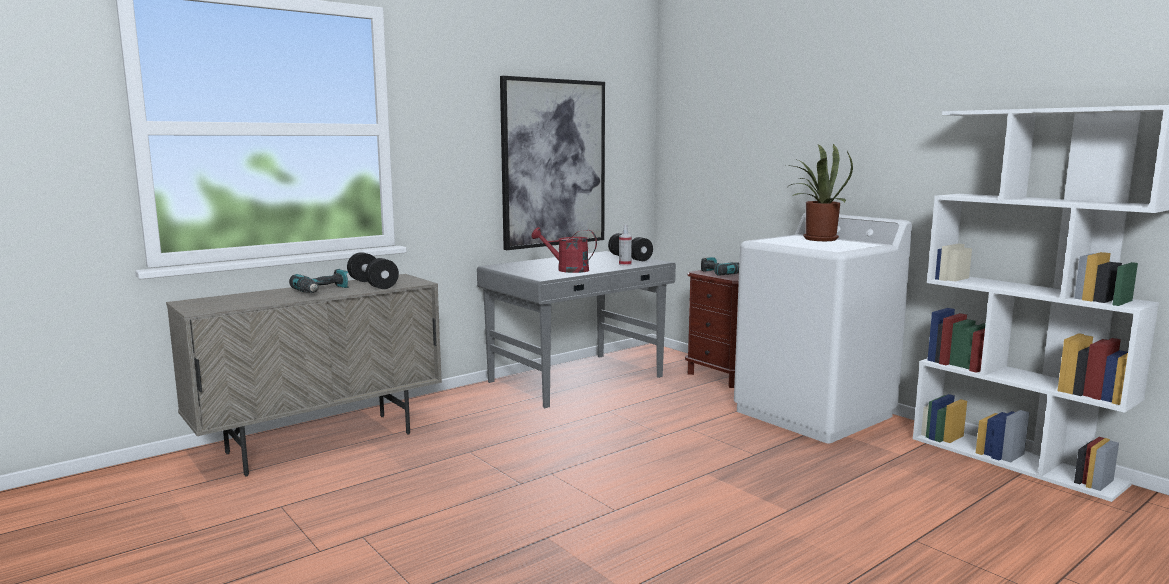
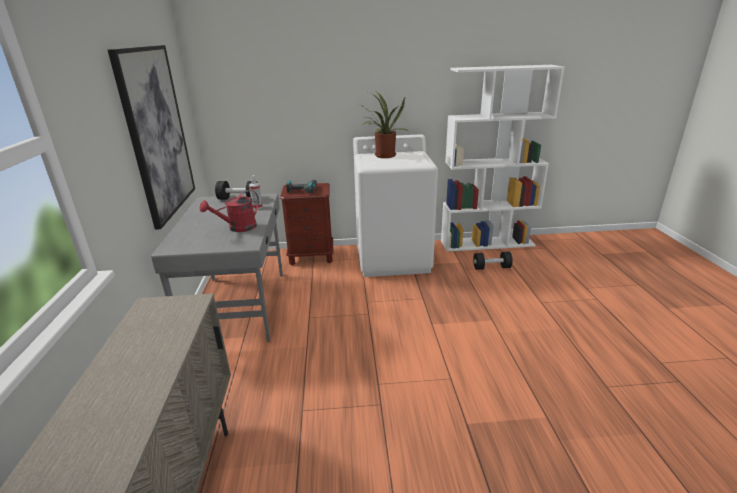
camera: 55 degrees left, 15 degrees up
power drill [289,269,348,293] -> none
black dumbbell [347,252,399,289] -> black dumbbell moved to [473,252,513,270]

